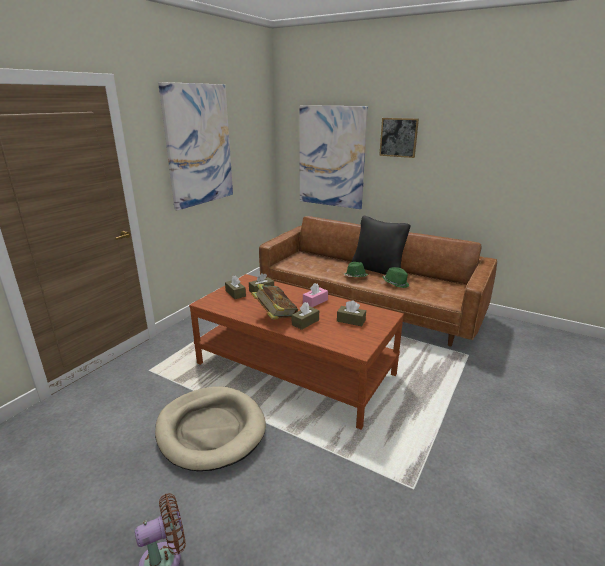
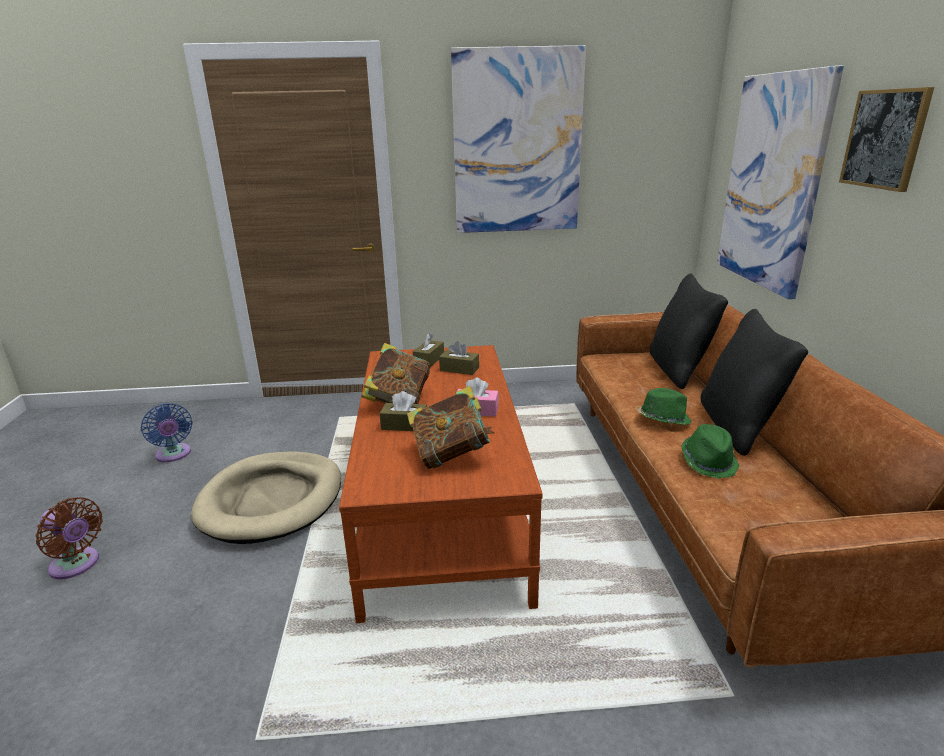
camera: 55 degrees right, 0 degrees up
brown tissue box [337,300,366,326] -> book [407,386,495,469]
none -> blue fan [141,403,193,462]
none -> black pillow [650,274,728,389]

